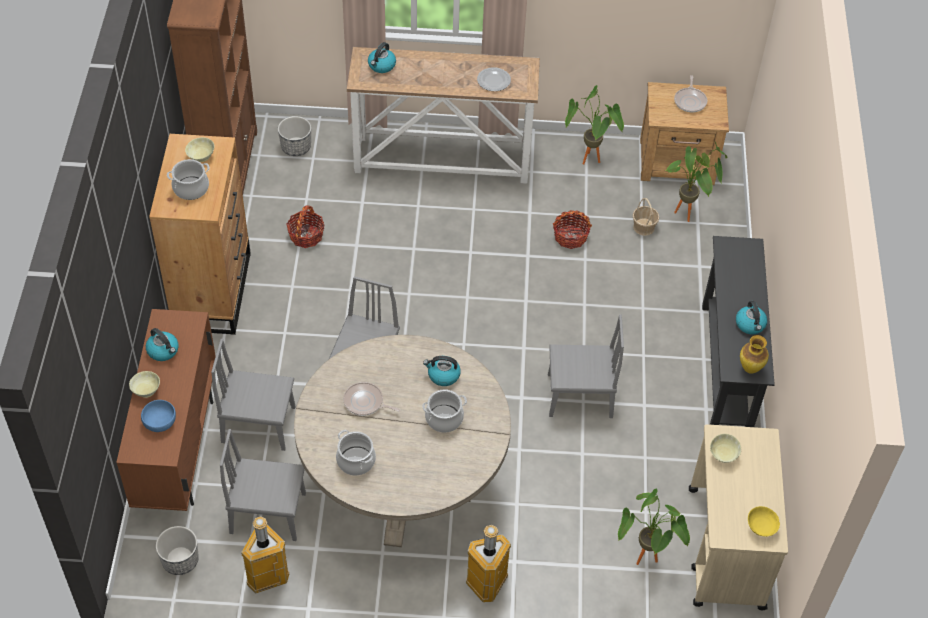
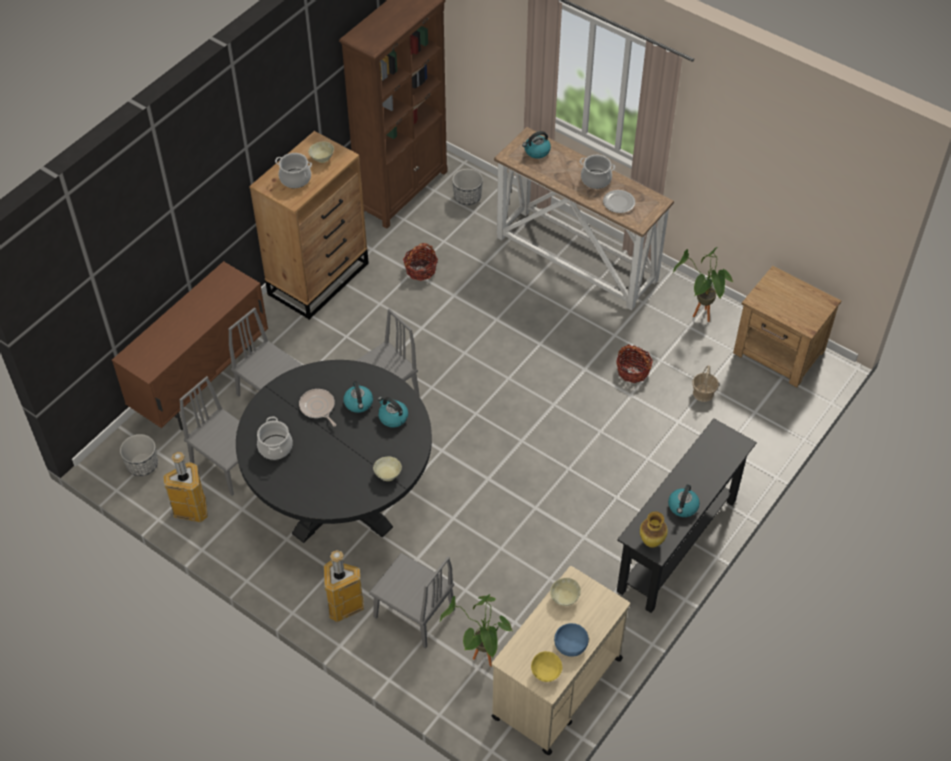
camera: 35 degrees right, 0 degrees up
beige bowl [129,371,160,398] -> beige bowl moved to [373,457,402,481]
blue bowl [141,400,176,432] -> blue bowl moved to [554,623,589,657]
kettle [146,328,179,361] -> kettle moved to [343,381,373,413]
beige dining table [294,335,511,547] -> black dining table [236,360,432,543]
cooking pot [422,389,467,433] -> cooking pot moved to [580,155,615,189]
grey chair [548,315,624,418] -> grey chair moved to [369,553,455,649]
potted plant [665,142,727,222] -> none
frying pan [674,75,707,112] -> none

